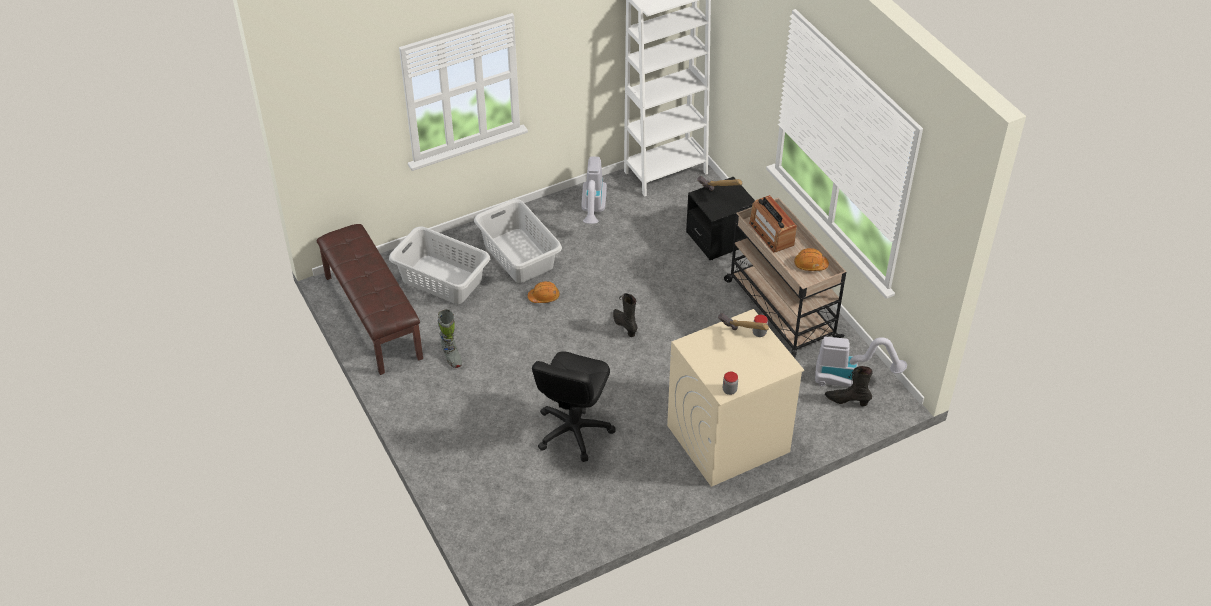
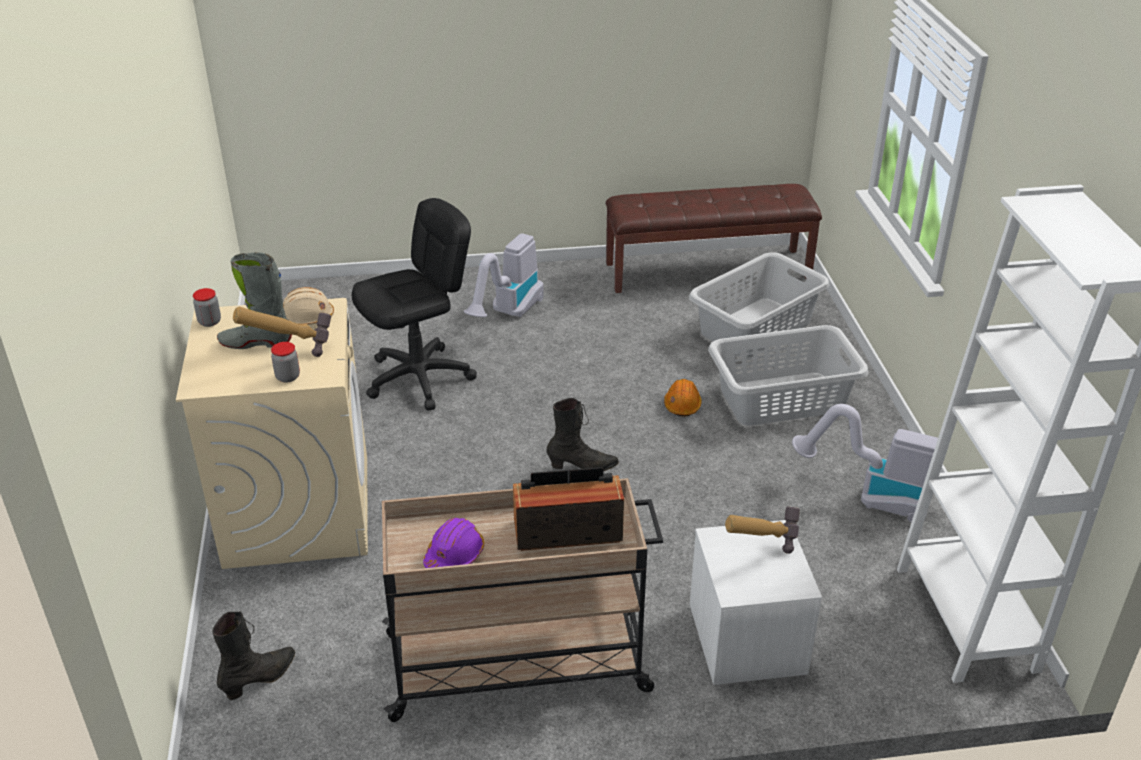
camera: 110 degrees right, 10 degrees down
grey boot [438,309,462,368] -> grey boot moved to [217,252,292,349]
black office chair [532,351,616,462] -> black office chair turned 105 degrees clockwise [352,198,477,410]
black nightstand [686,177,755,260] -> white nightstand [690,520,822,685]
orange hard hat [794,248,829,271] -> purple hard hat [423,518,484,568]
vacuum cleaner [815,337,907,387] -> vacuum cleaner moved to [464,233,544,317]
none -> beige hard hat [283,287,334,325]

